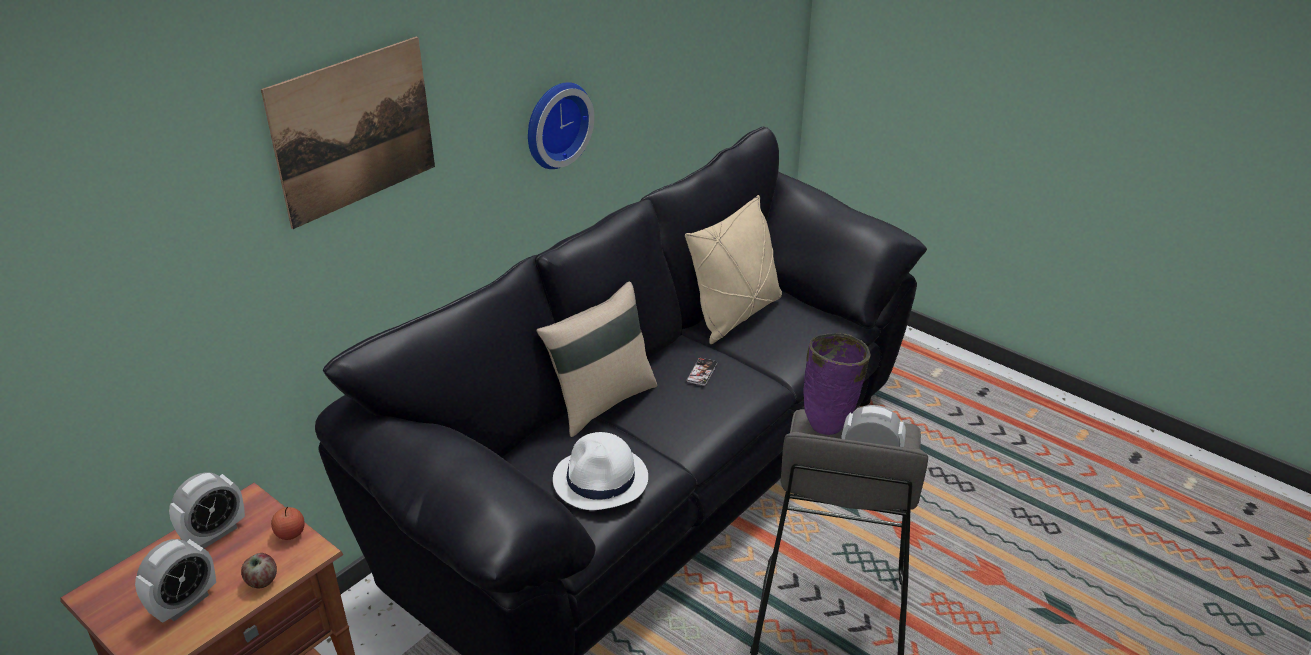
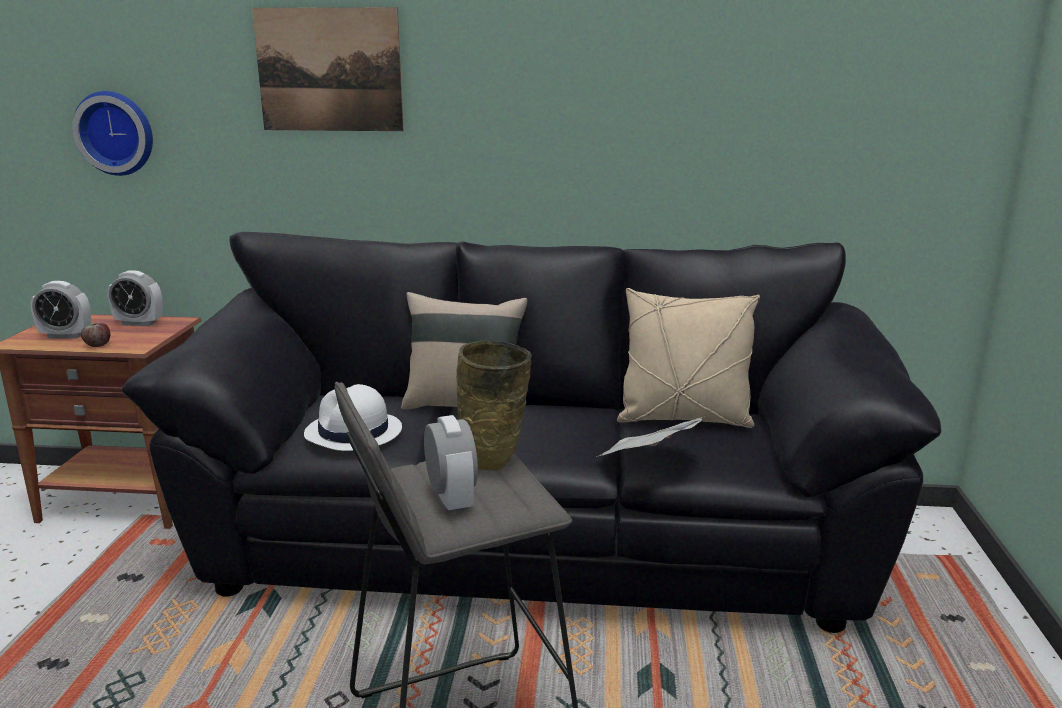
camera: 55 degrees right, 15 degrees down
apple [271,507,305,540] -> none
wall clock [528,82,594,169] -> wall clock moved to [72,91,153,176]
phone [686,358,718,386] -> none
purple vase [803,333,871,435] -> beige vase [456,340,532,471]
none -> newspaper [596,416,705,457]

